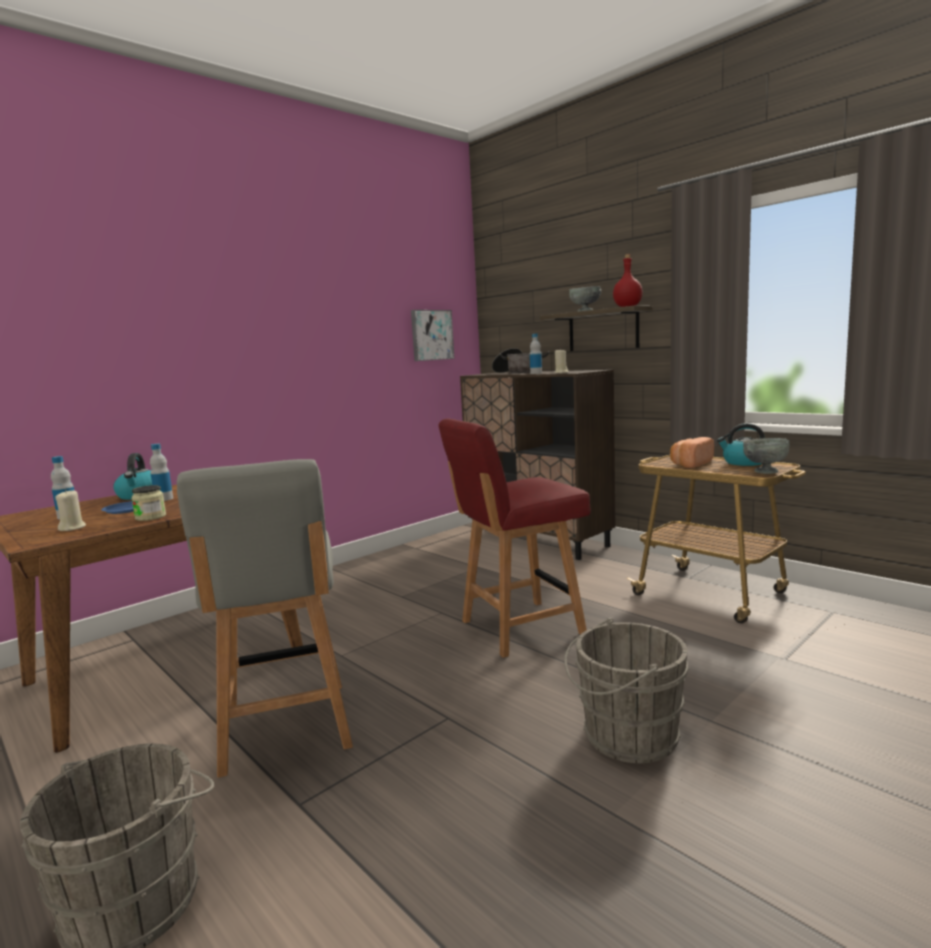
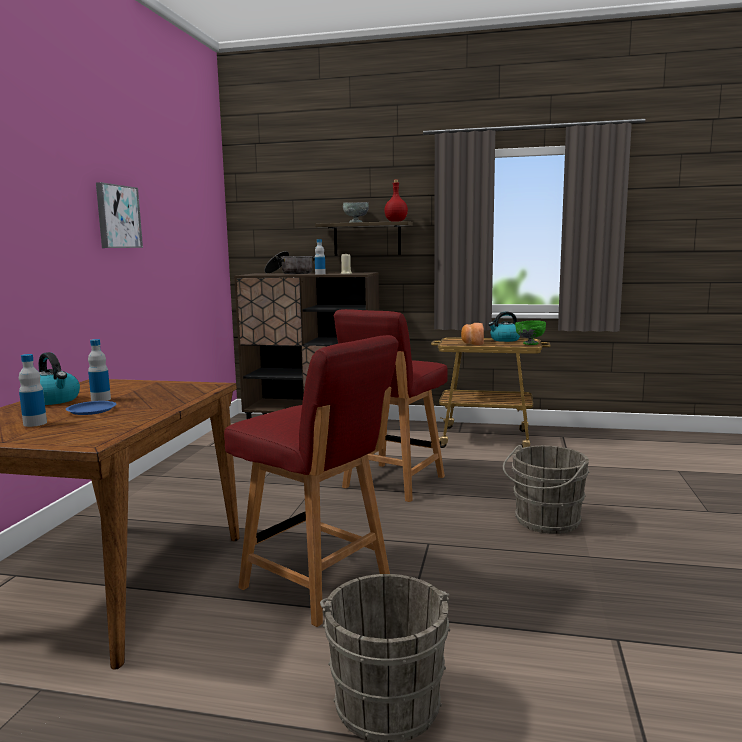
camera: 35 degrees left, 0 degrees up
beige candle [55,490,86,531] -> none
jar [131,485,166,521] -> none
grey chair [177,459,353,778] -> red chair [224,335,399,627]
picture [411,310,454,361] -> picture moved to [96,182,143,248]
grey bowl [743,438,789,474] -> green bowl [515,320,546,345]

